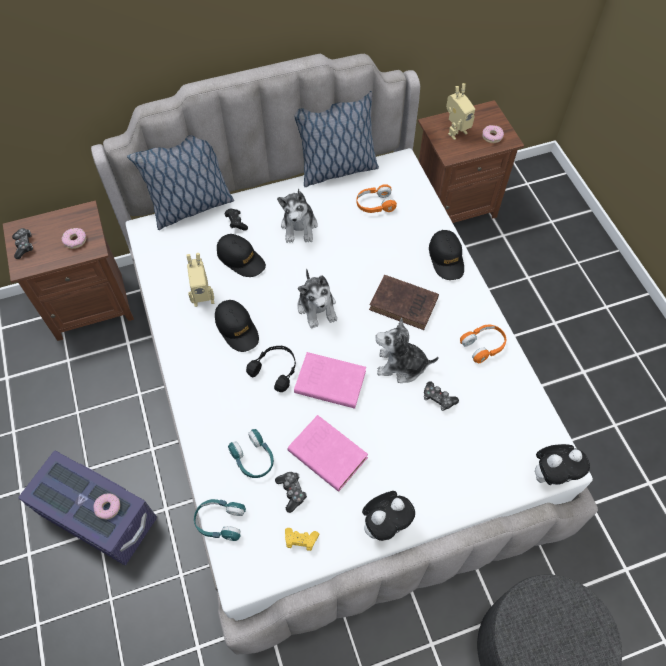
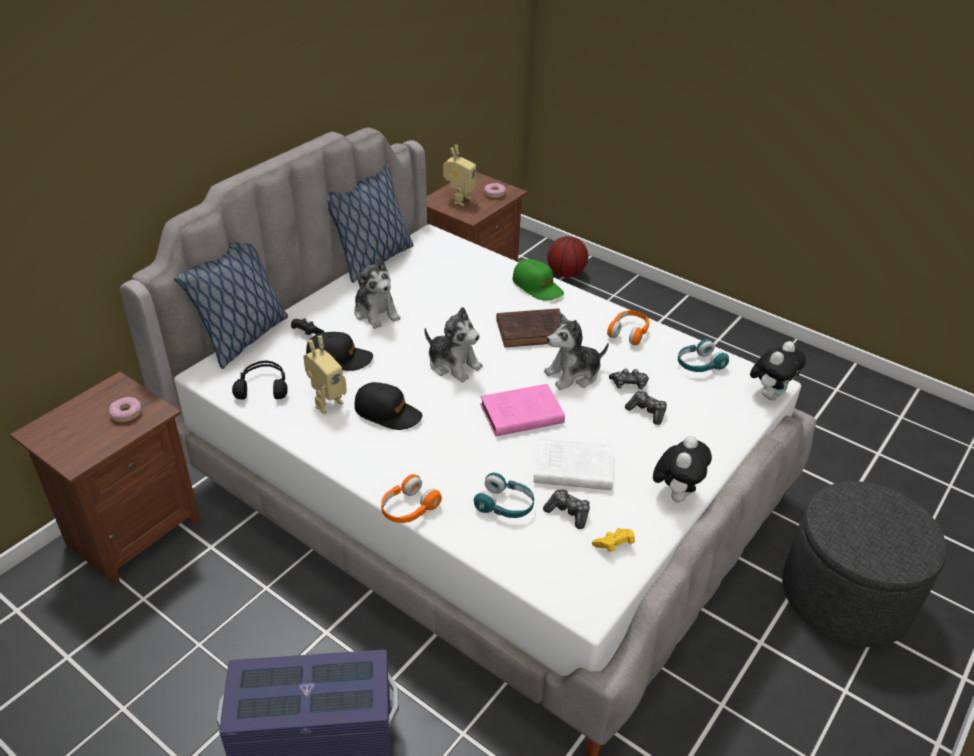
camera: 35 degrees left, 20 degrees down
game controller [12,228,33,259] -> game controller moved to [625,391,667,425]
donut [93,493,120,520] -> none
turquoise headphones [194,499,246,541] -> turquoise headphones moved to [678,339,729,372]
black headphones [246,346,296,392] -> black headphones moved to [232,361,288,400]
pink book [287,415,368,492] -> white book [533,438,613,490]
orange headphones [356,184,397,213] -> orange headphones moved to [381,474,442,523]
black cap [429,230,464,280] -> green cap [512,259,564,301]
none -> basketball [547,236,588,277]

